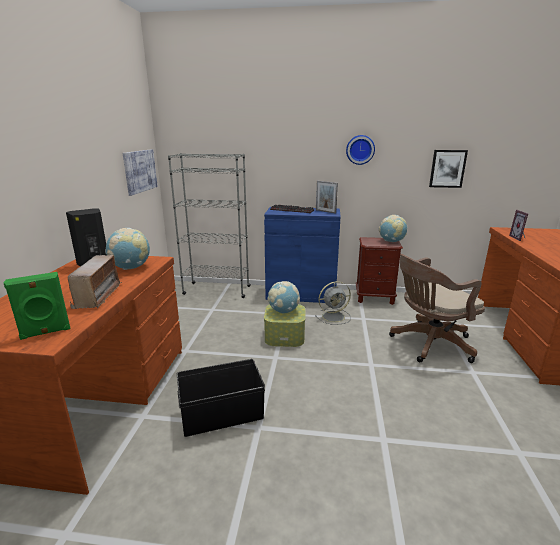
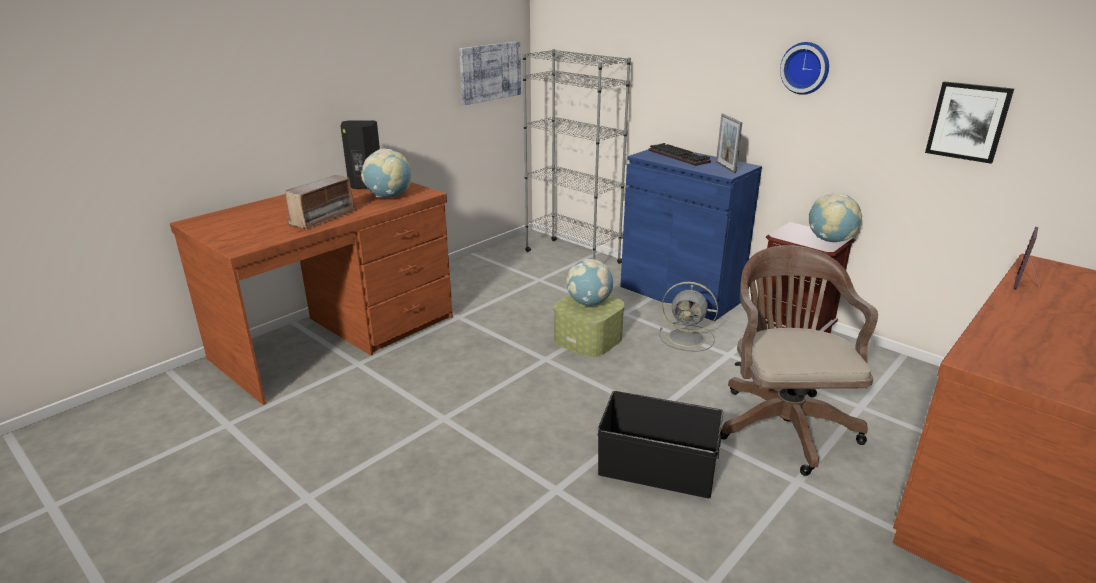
camera: 35 degrees right, 5 degrees up
green speaker [3,272,70,340] -> none
black storage box [177,359,265,437] -> black storage box moved to [598,391,723,498]
brown office chair [389,254,485,363] -> brown office chair turned 75 degrees clockwise [720,245,878,476]

